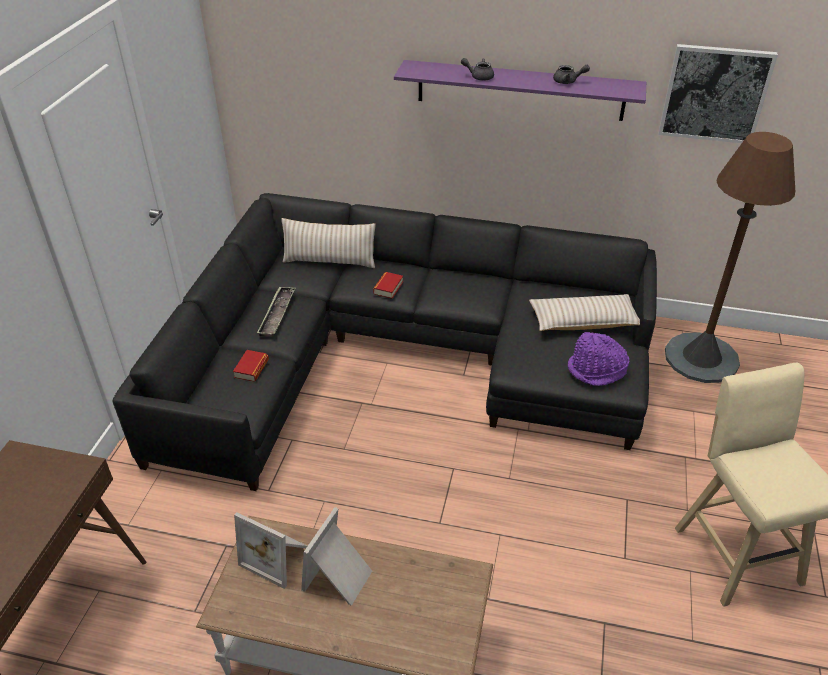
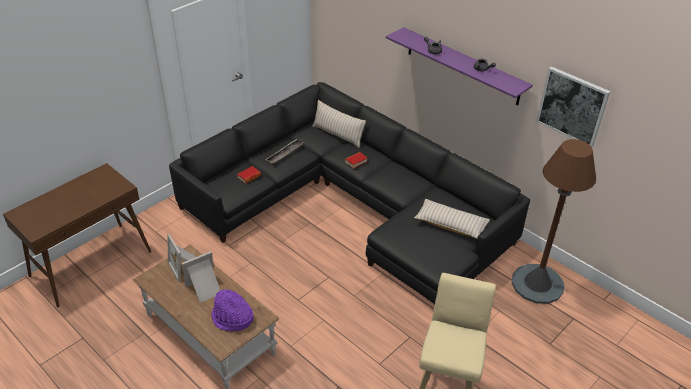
camera: 30 degrees right, 0 degrees up
purple hat [568,332,629,386] -> purple hat moved to [211,289,254,332]

